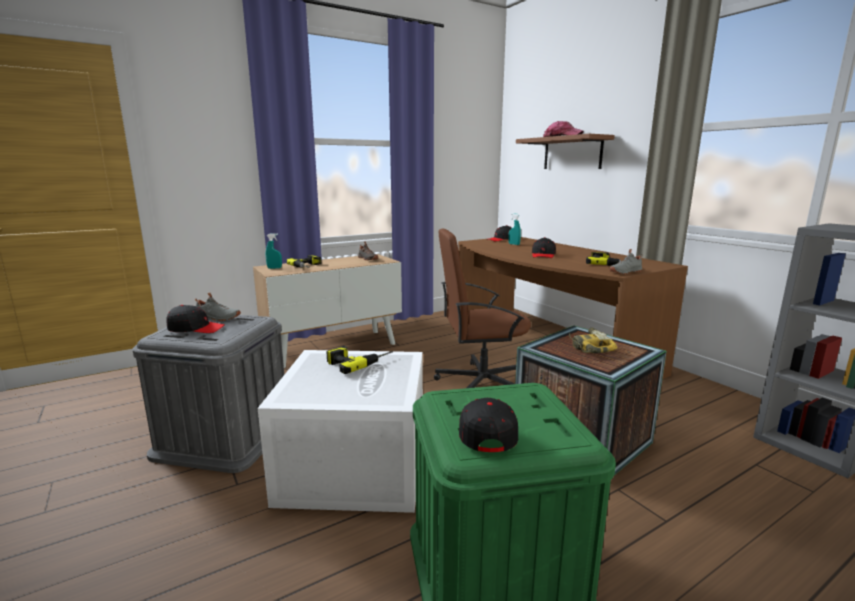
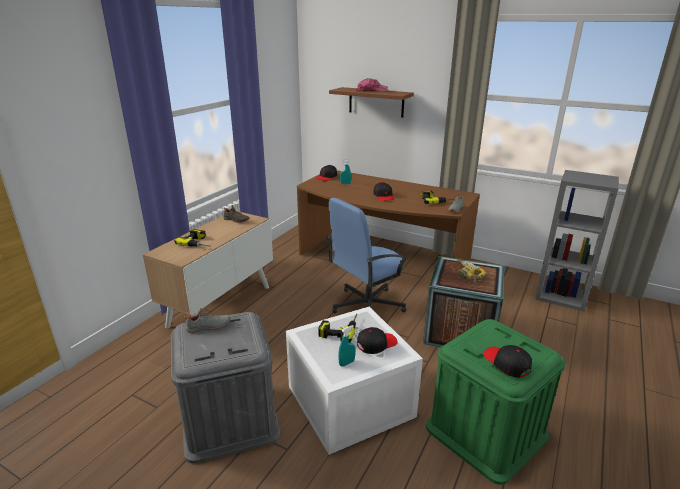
camera: 30 degrees left, 10 degrees up
black cap [166,305,225,333] -> black cap moved to [357,327,398,354]
turquoise spray bottle [266,233,282,269] -> turquoise spray bottle moved to [338,325,355,367]
brown office chair [434,228,531,388] -> blue office chair [327,198,408,313]

